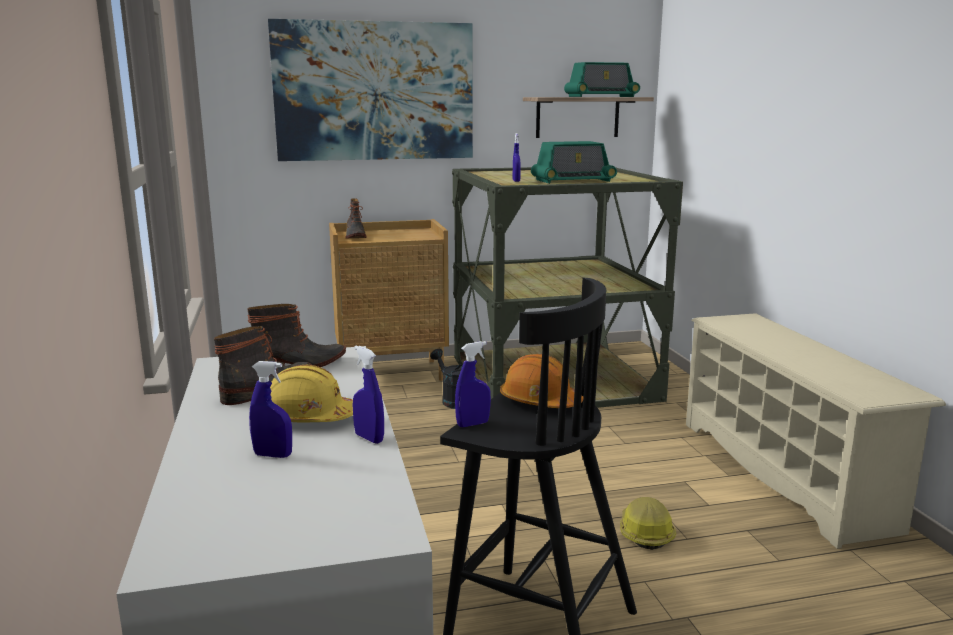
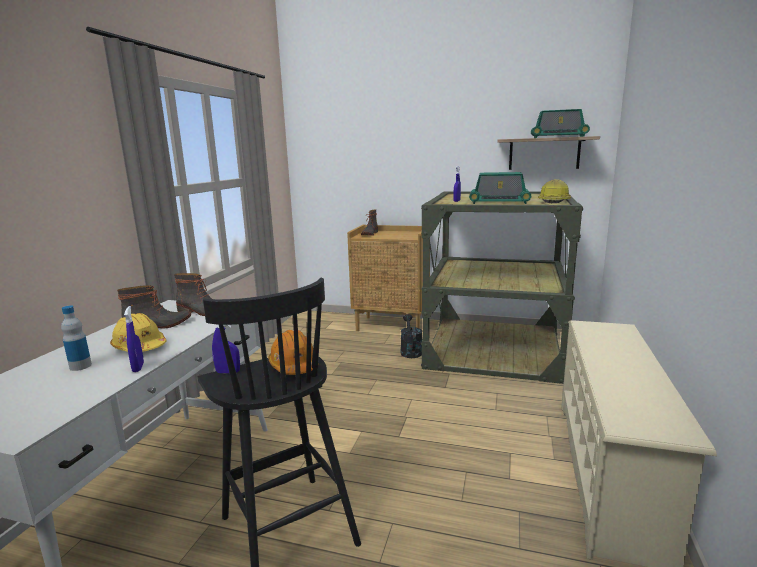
camera: 30 degrees right, 0 degrees up
blue spray bottle [249,361,292,458] -> bottle [61,306,92,371]
picture [268,19,473,161] -> none
hard hat [620,497,676,550] -> hard hat moved to [538,179,571,203]

